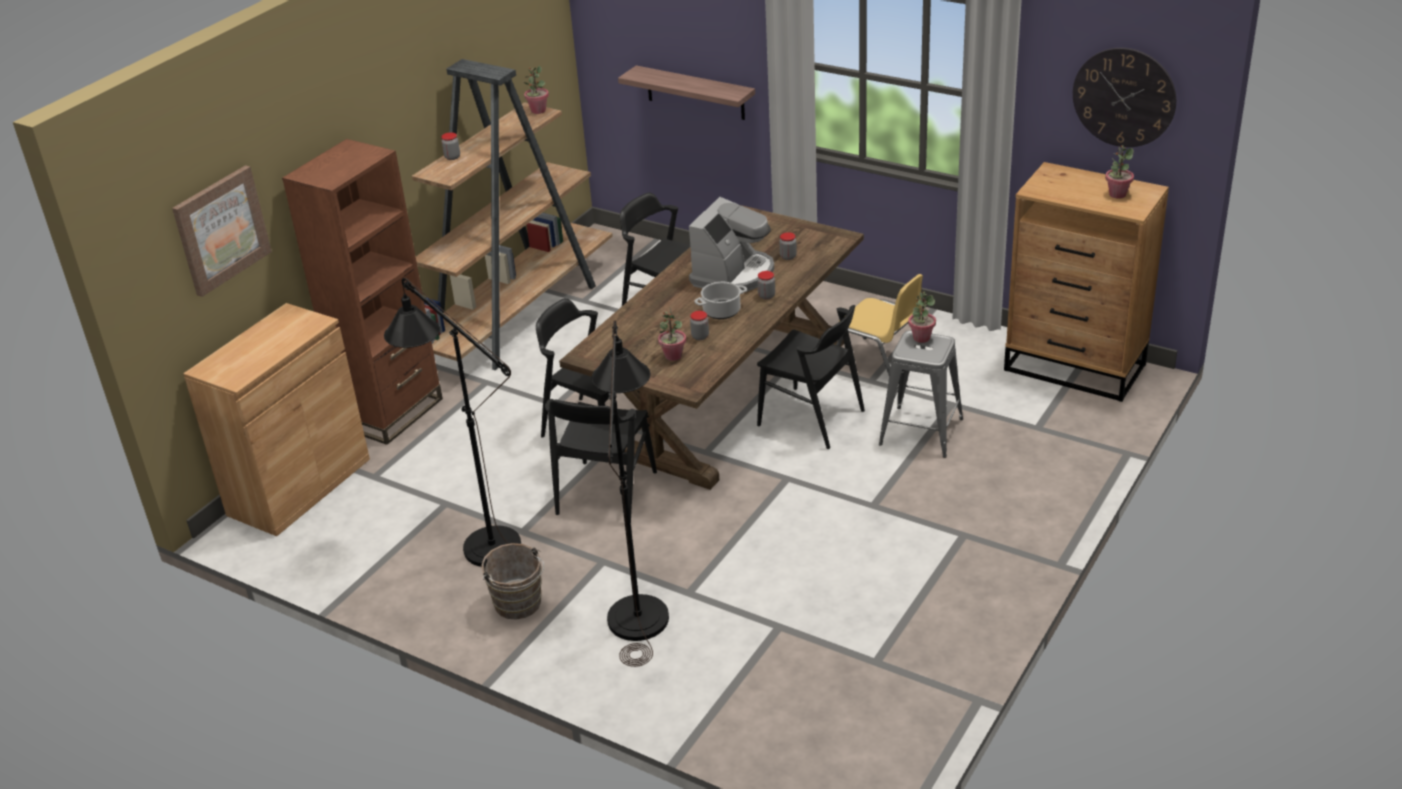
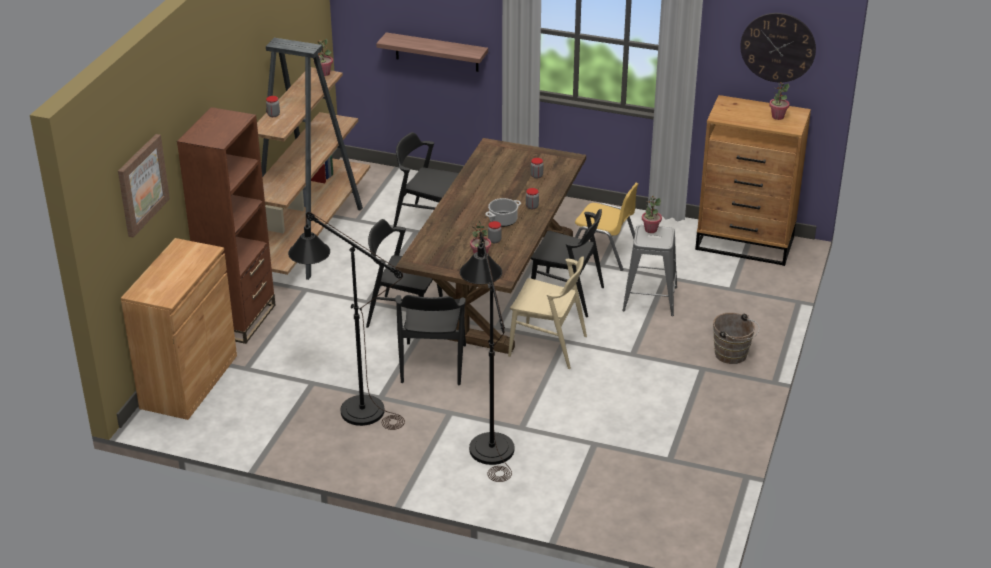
camera: 15 degrees left, 0 degrees up
brown bucket [481,543,544,619] -> brown bucket moved to [713,313,760,364]
coffee machine [689,197,774,292] -> none
none -> beige chair [508,257,587,369]

